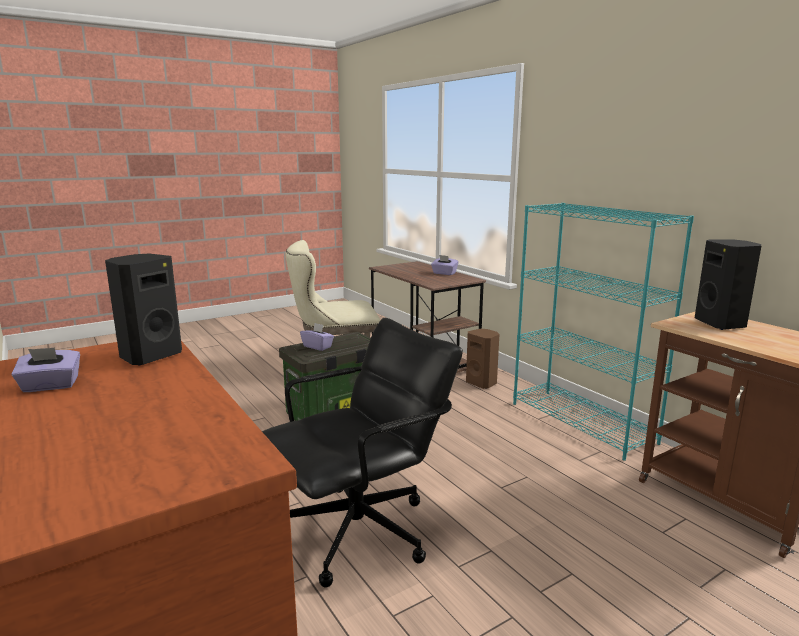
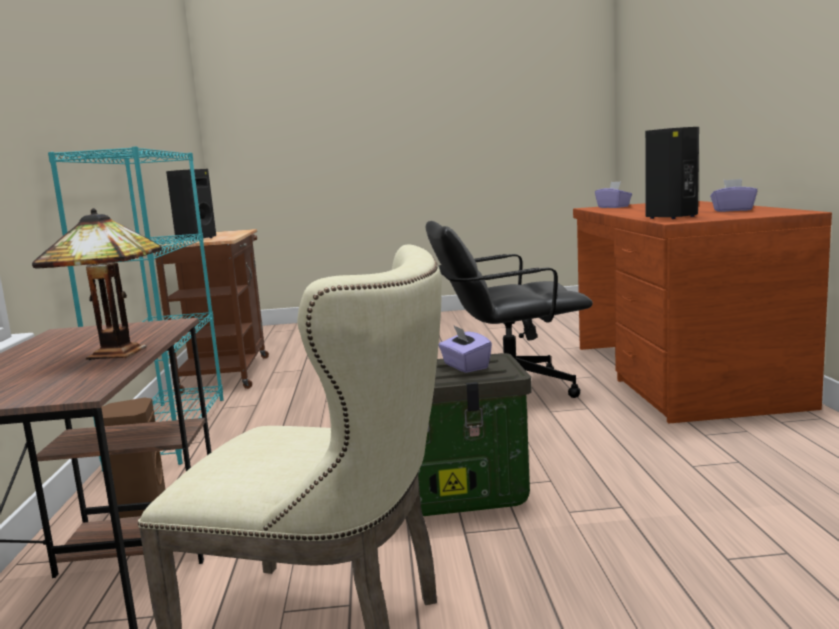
camera: 150 degrees left, 5 degrees down
purple tissue box [431,255,459,275] -> purple tissue box moved to [595,181,632,208]
none -> table lamp [32,208,162,360]

